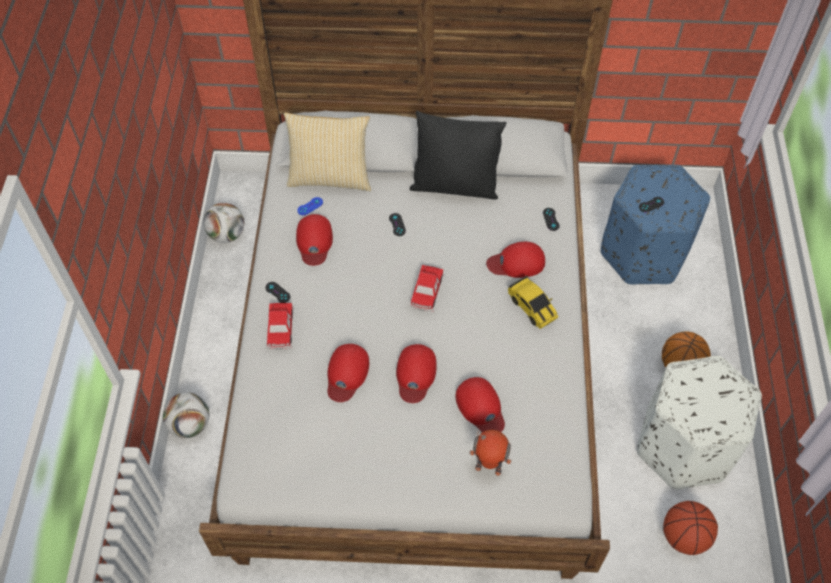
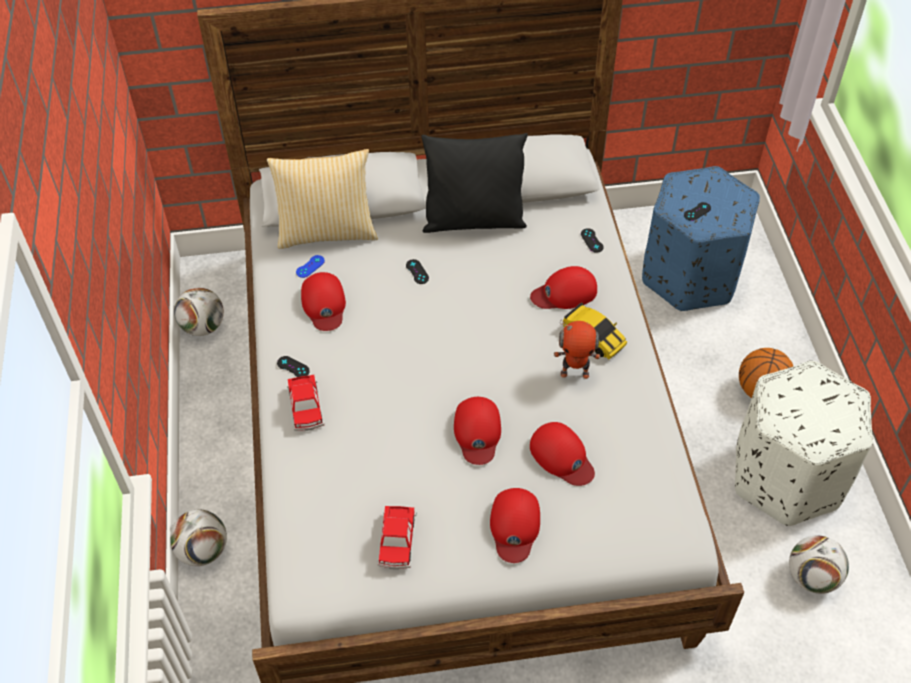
camera: 10 degrees left, 5 degrees down
red cap [327,344,369,402] -> red cap moved to [490,488,540,563]
toy car [410,265,445,311] -> toy car moved to [378,506,416,570]
toy robot [469,430,512,476] -> toy robot moved to [554,319,601,379]
basketball [663,501,718,555] -> football [789,536,849,594]

